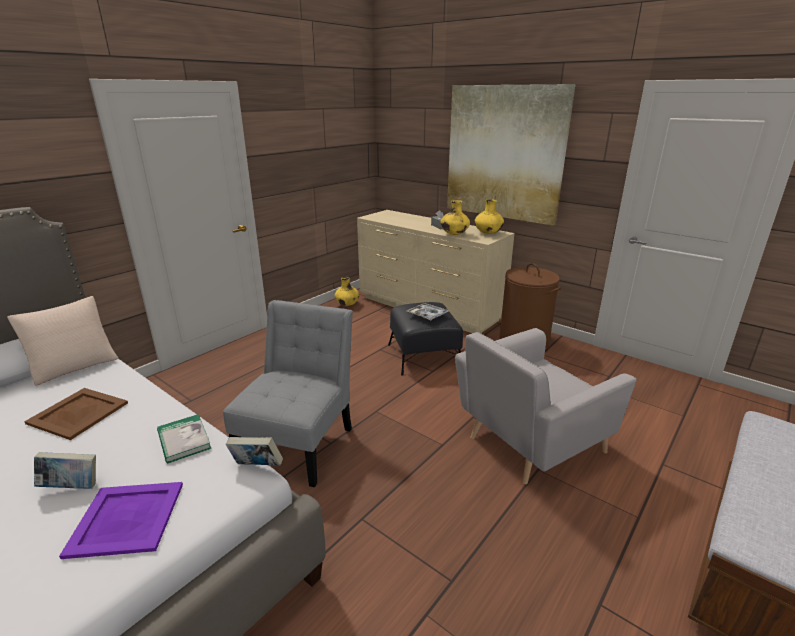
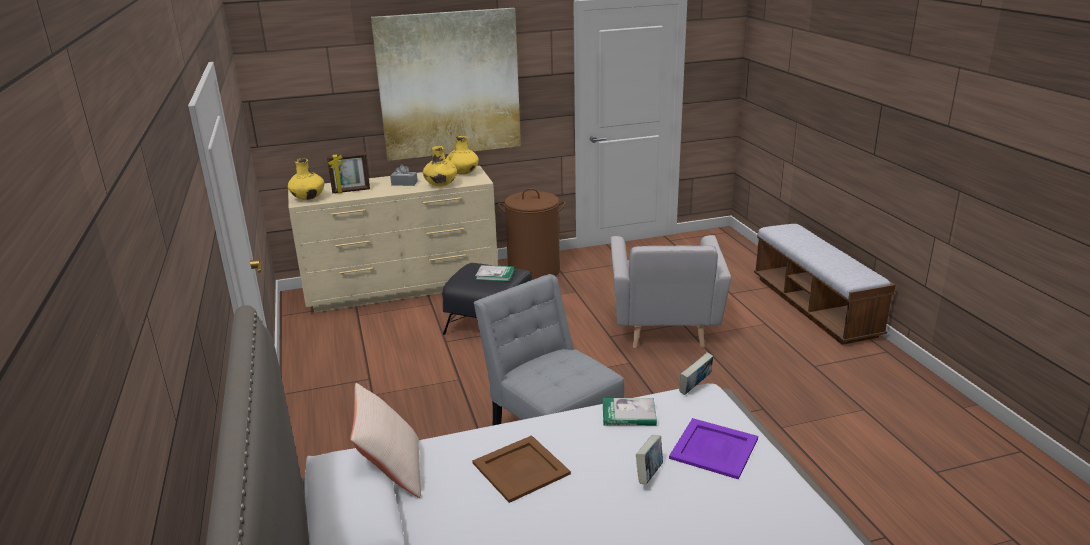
camera: 55 degrees left, 0 degrees up
yellow vase [334,277,359,306] -> yellow vase moved to [288,158,324,200]
tray [407,303,449,320] -> book [475,265,515,281]
none -> picture frame [327,152,370,193]

